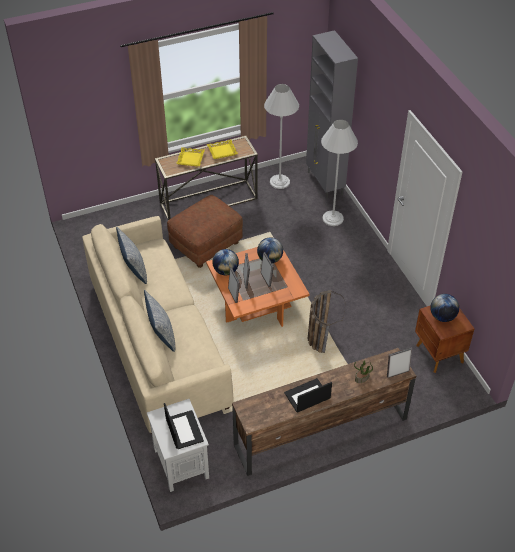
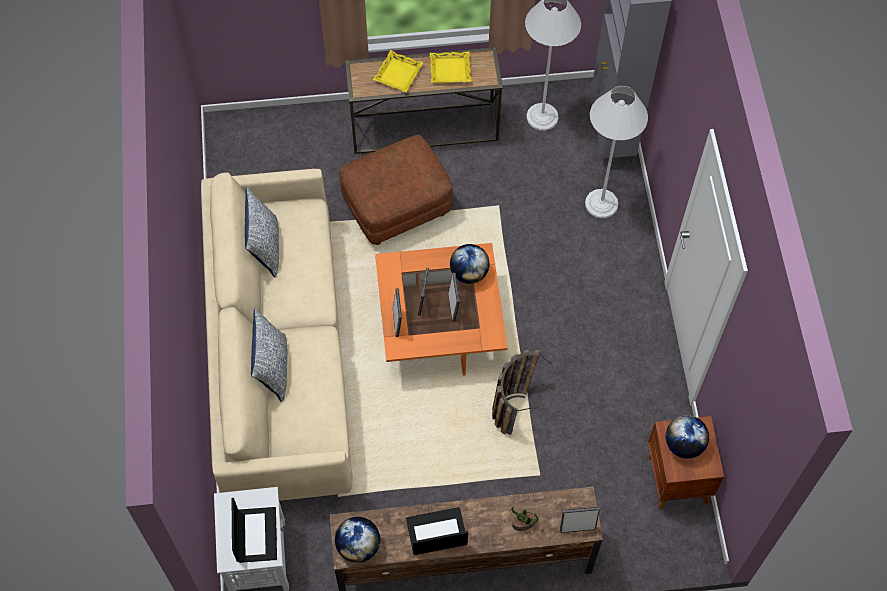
camera: 15 degrees right, 15 degrees up
globe [212,249,239,275] -> globe moved to [335,517,380,563]

